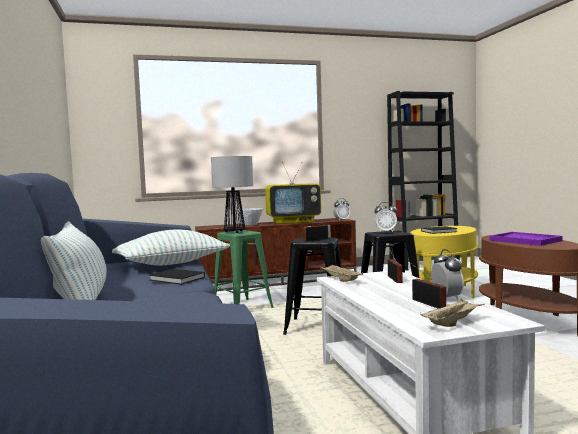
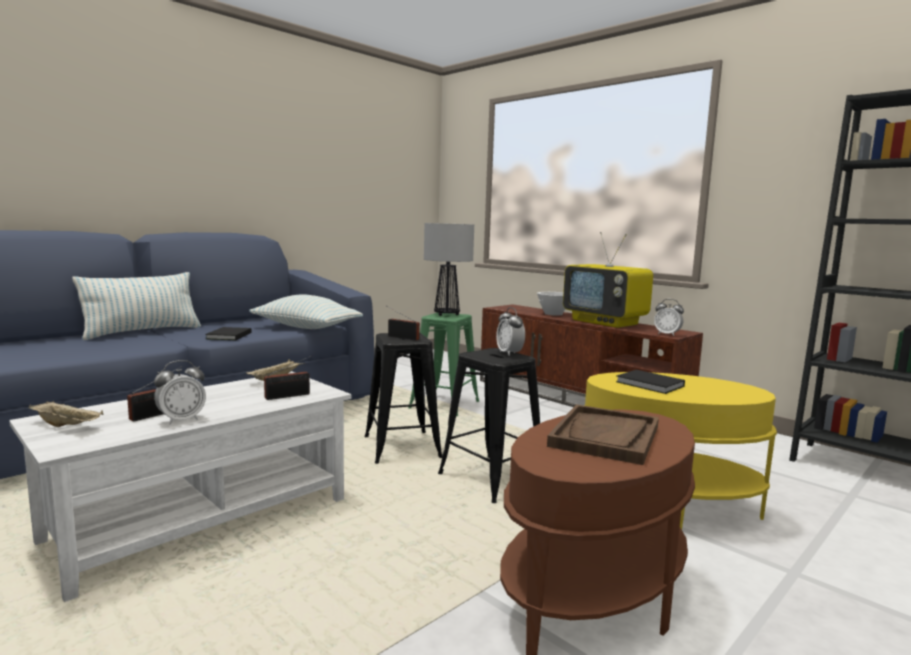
camera: 60 degrees right, 5 degrees up
purple tray [490,232,562,246] -> brown tray [547,404,659,465]

